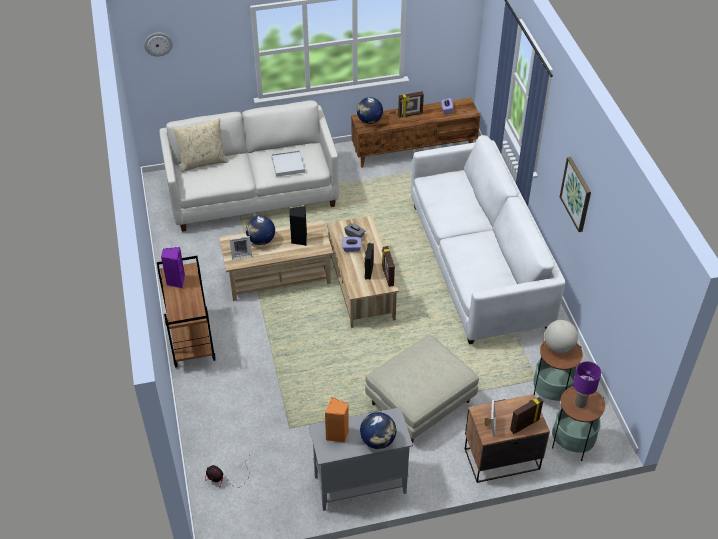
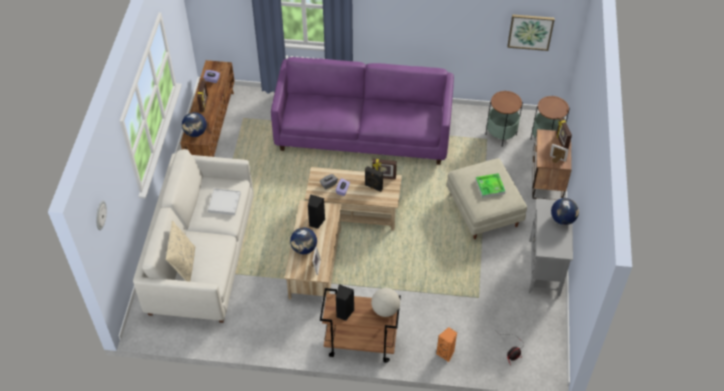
camera: 70 degrees left, 5 degrees up
purple speaker [161,247,185,288] -> black speaker [336,284,354,321]
orange speaker [325,397,349,443] -> orange speaker moved to [436,327,457,362]
white sofa [411,135,565,344] -> purple sofa [271,57,454,165]
globe [544,320,578,353] -> globe moved to [371,288,400,317]
picture [560,157,591,232] -> picture moved to [507,14,555,51]
purple table lamp [573,361,601,408] -> none
none -> tray [475,173,506,198]

